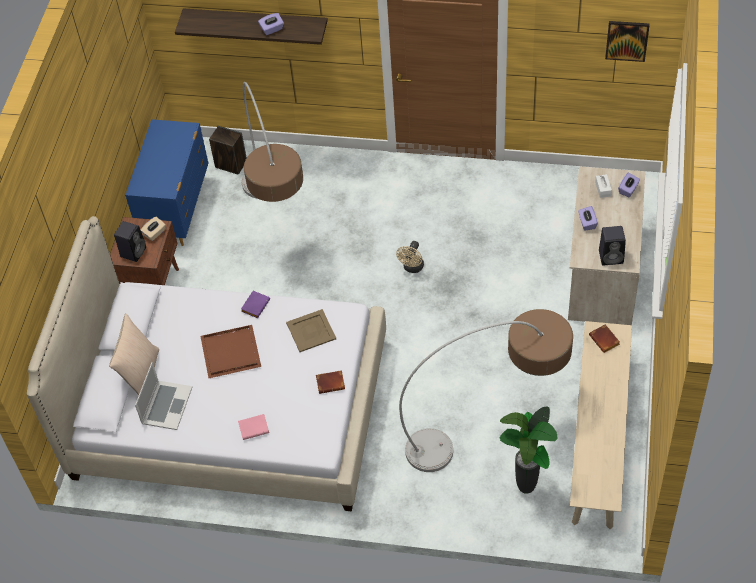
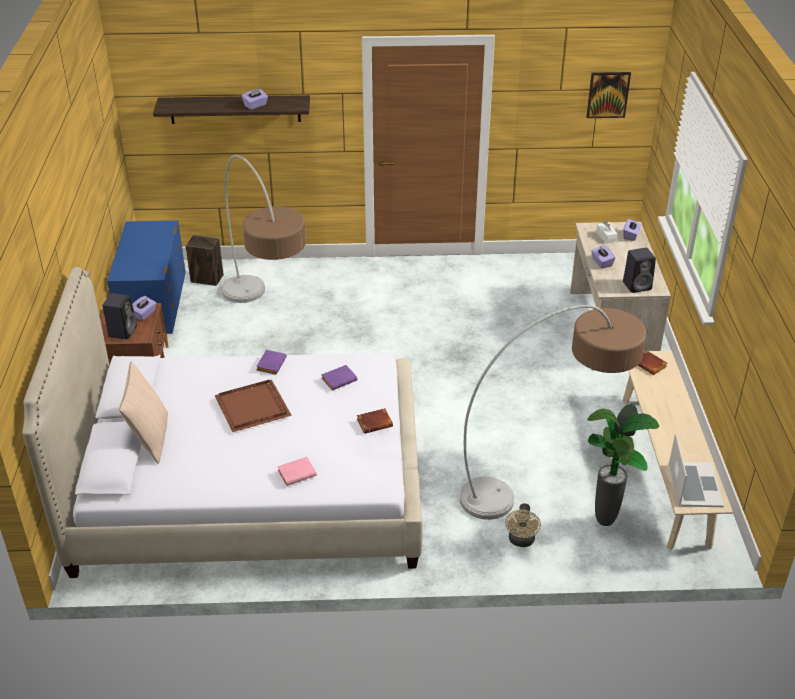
camera: 15 degrees left, 15 degrees down
laptop [135,362,192,430] -> laptop moved to [669,433,724,507]
beige tissue box [141,216,166,241] -> purple tissue box [132,296,156,321]
beige tray [286,309,336,352] -> purple book [321,365,357,390]
beige fan [396,241,424,273] -> beige fan moved to [505,503,541,547]

